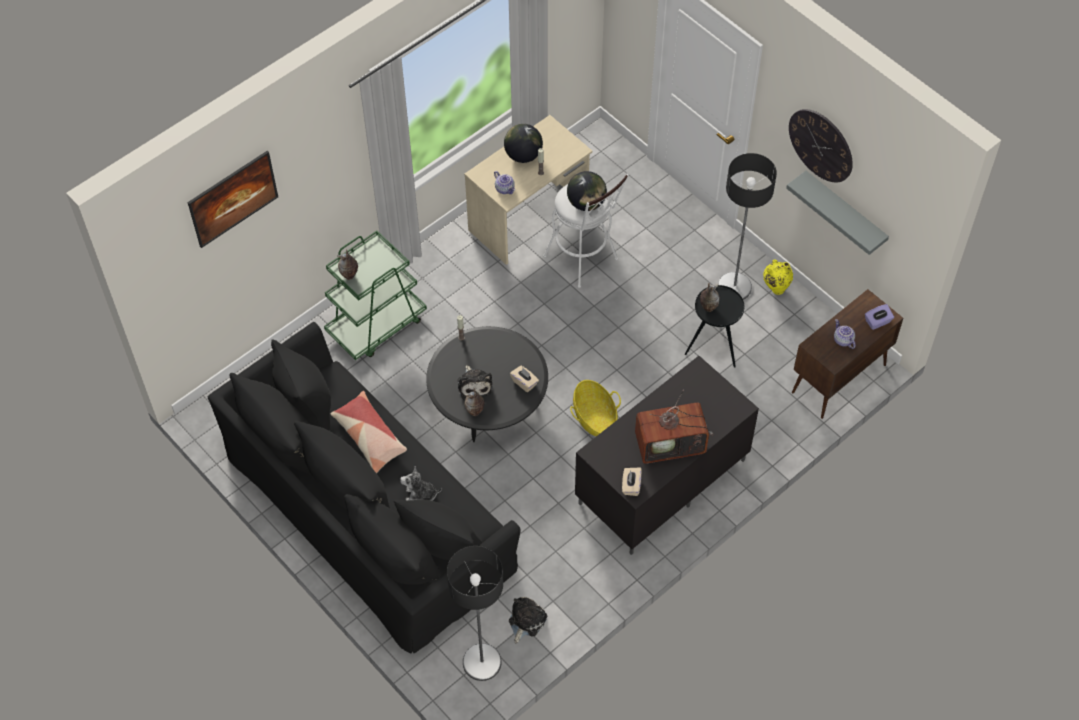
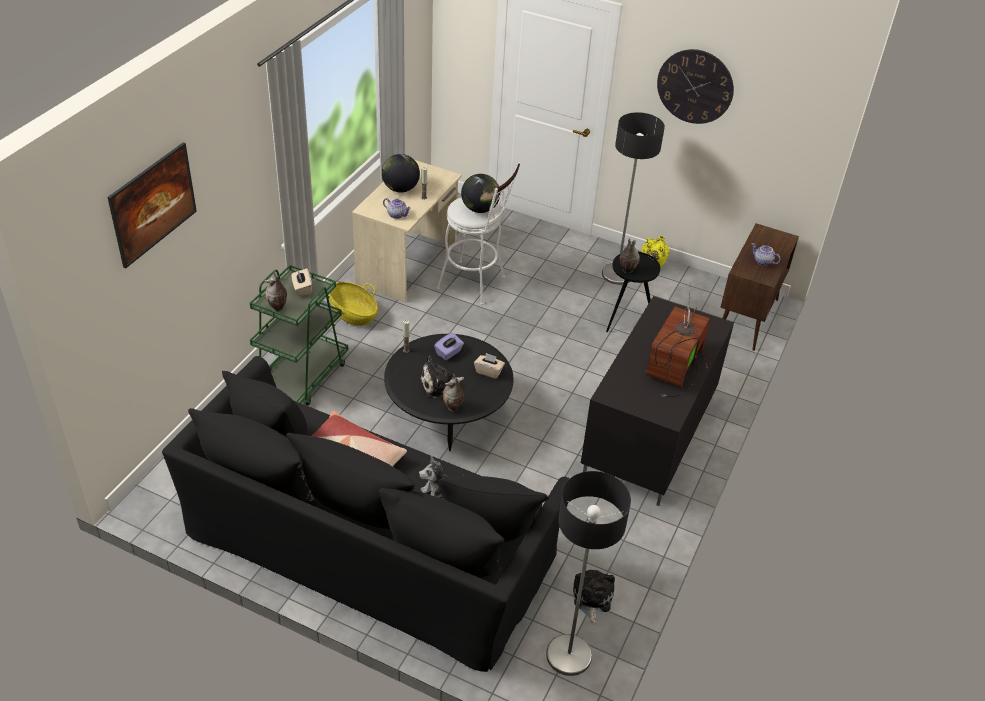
camera: 25 degrees left, 15 degrees down
plush toy [458,365,493,400] -> plush toy turned 105 degrees clockwise [420,356,464,398]
basket [570,380,621,436] -> basket moved to [329,282,378,326]
beige tissue box [622,468,642,496] -> beige tissue box moved to [291,268,312,296]
television [635,389,713,464] -> television turned 150 degrees clockwise [646,283,710,397]
grey shelf [786,171,889,255] -> none
purple tissue box [865,304,894,330] -> purple tissue box moved to [434,333,464,360]

